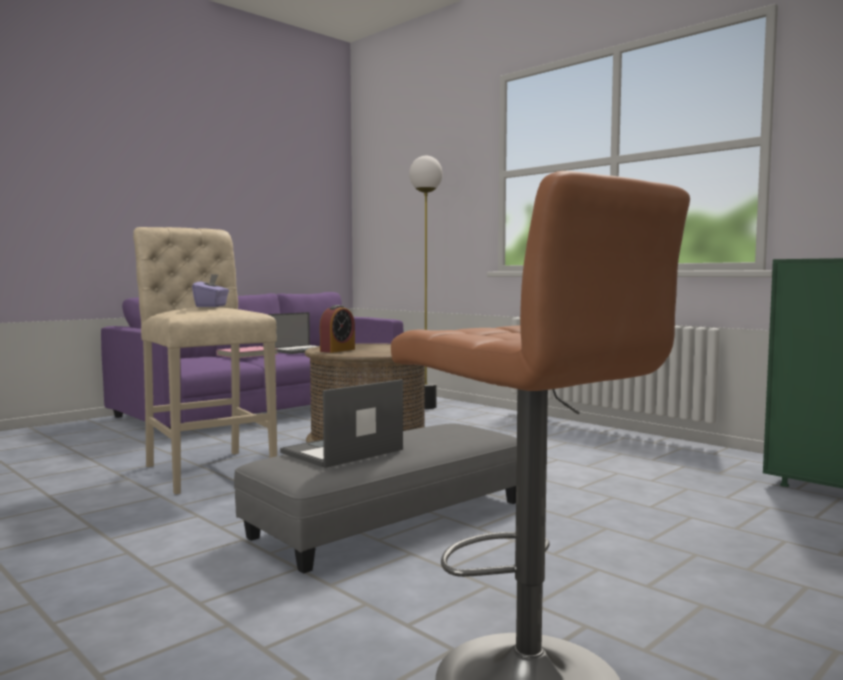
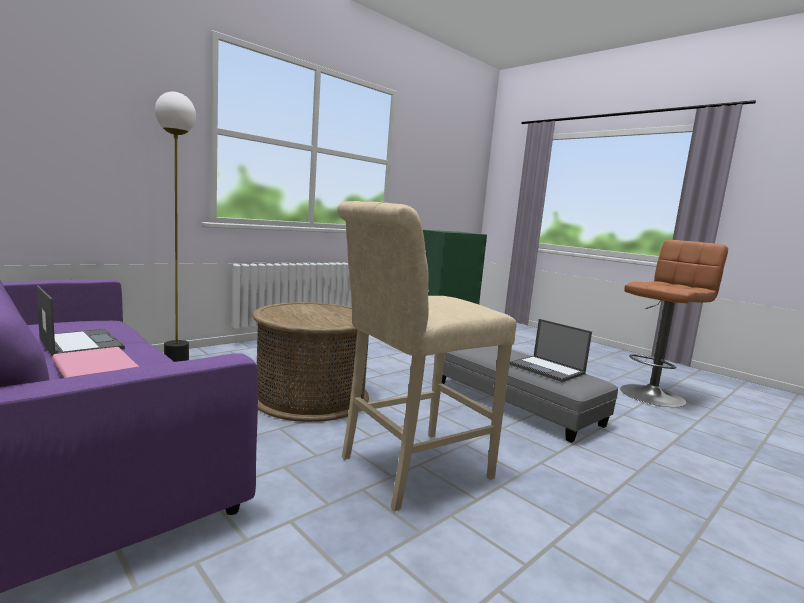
camera: 90 degrees left, 5 degrees up
purple tissue box [192,274,229,307] -> none
alarm clock [320,305,355,353] -> none

